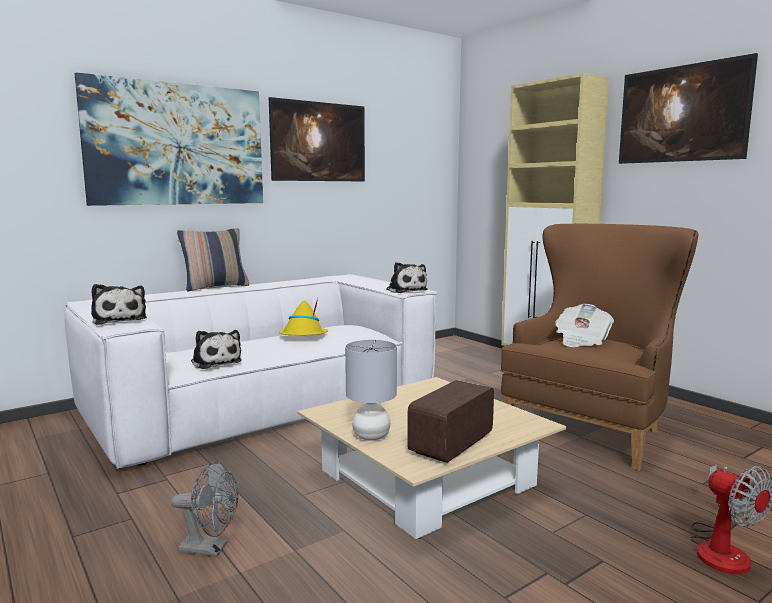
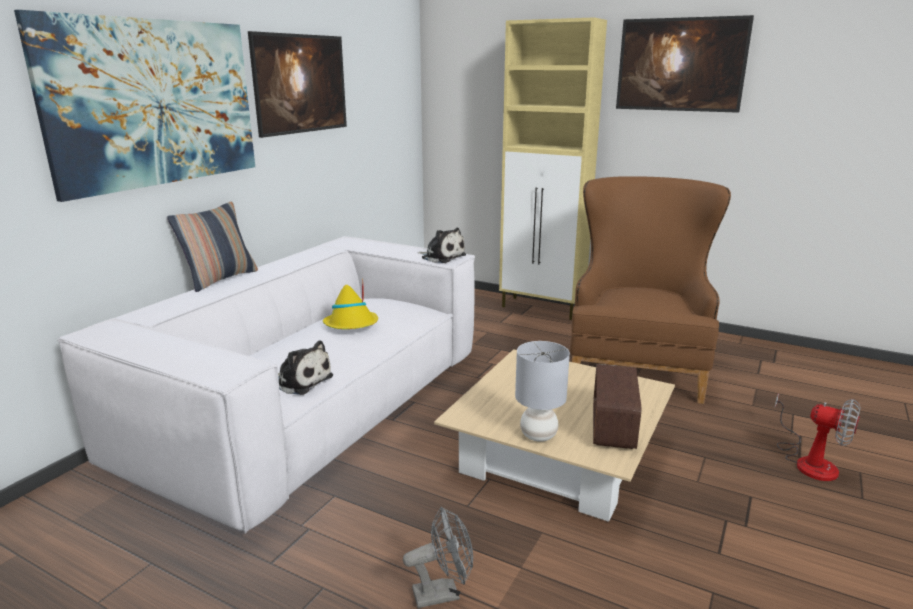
camera: 25 degrees left, 10 degrees up
plush toy [91,284,147,325] -> none
newspaper [555,304,614,347] -> none

